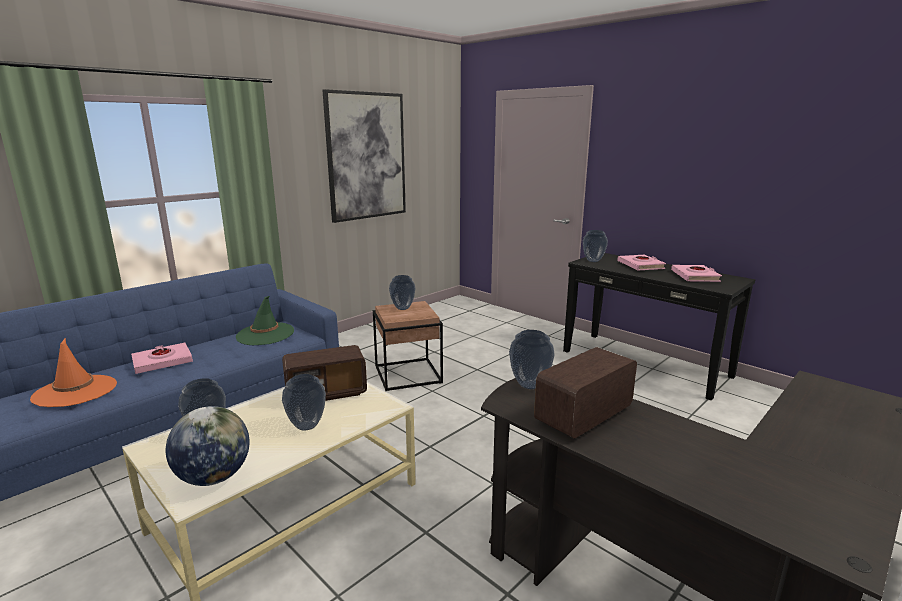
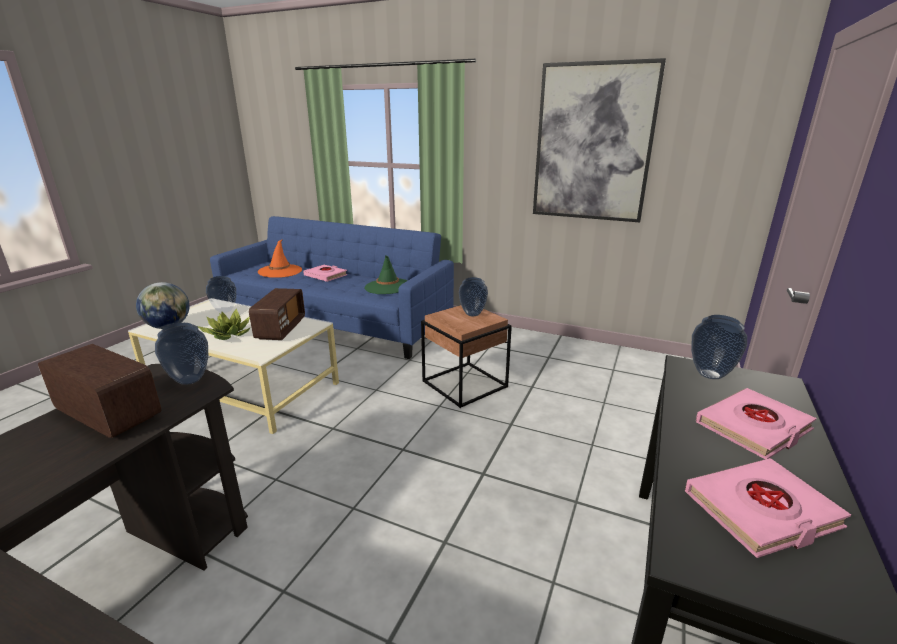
camera: 70 degrees right, 5 degrees up
radio [282,345,367,401] -> radio turned 135 degrees counterclockwise [249,288,305,340]
vase [282,374,326,431] -> potted plant [197,308,250,340]

